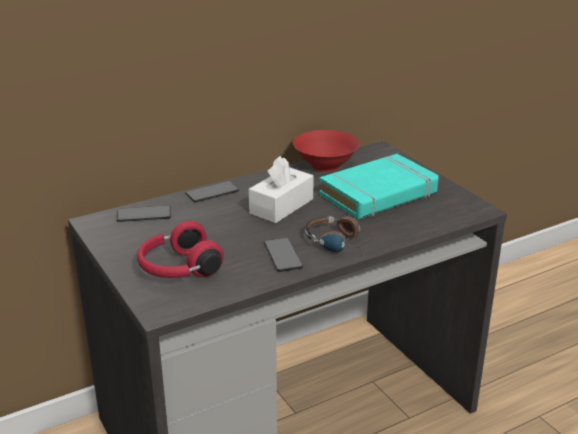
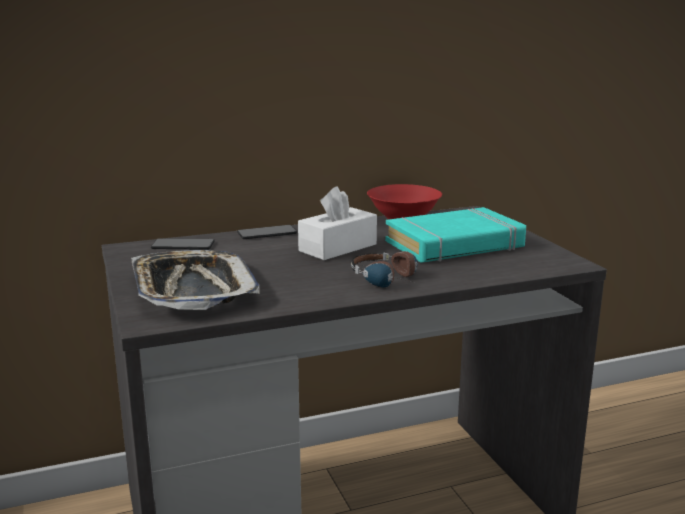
camera: 10 degrees right, 10 degrees down
red headphones [137,221,224,278] -> tray [131,250,260,310]
phone [264,238,303,272] -> none

